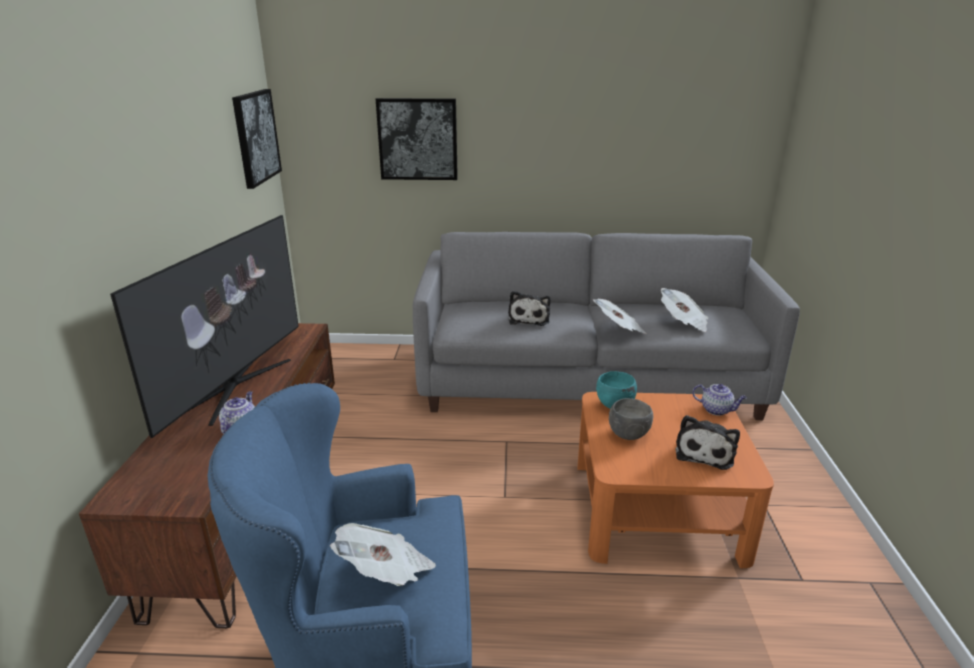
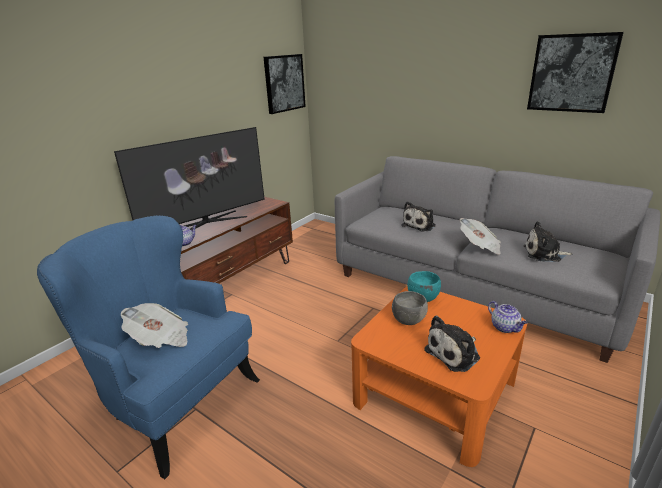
camera: 35 degrees right, 0 degrees up
picture [376,98,458,180] -> picture moved to [527,32,624,113]
newspaper [661,288,708,332] -> plush toy [523,221,573,262]

